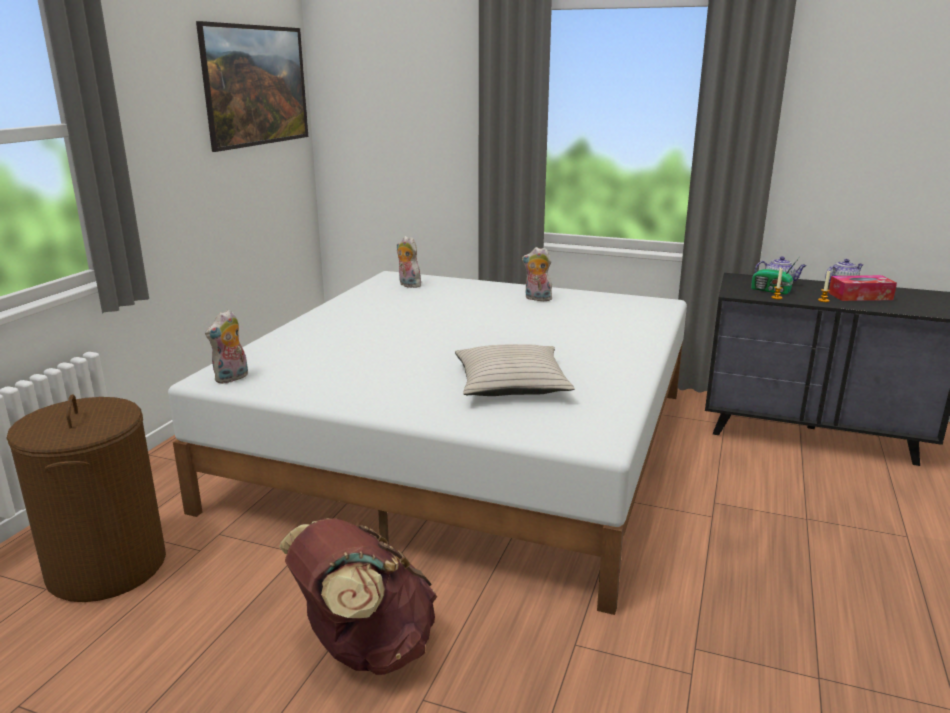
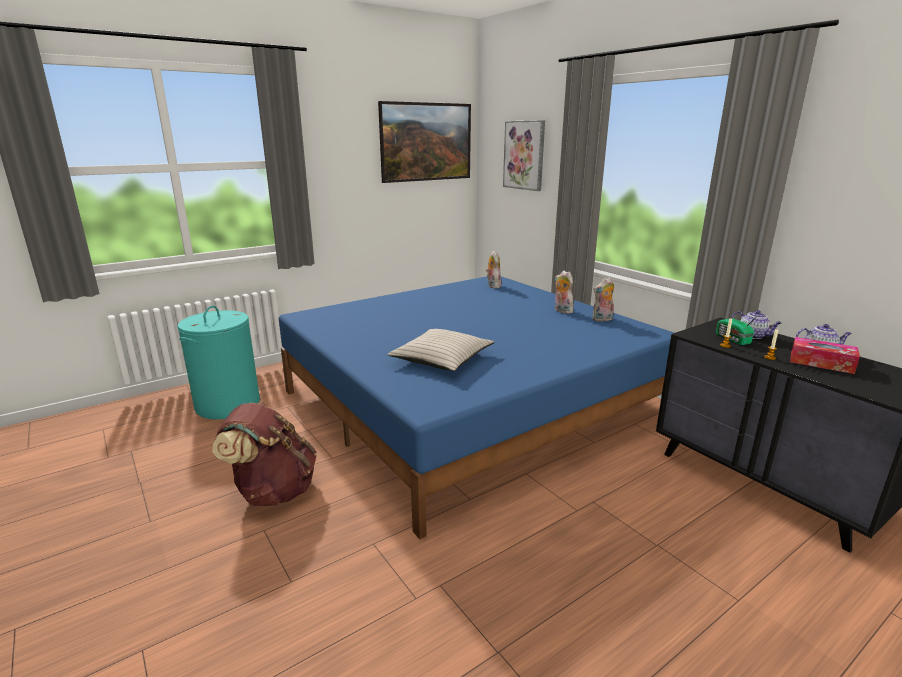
camera: 35 degrees right, 0 degrees up
brown laundry basket [6,395,166,602] -> turquoise laundry basket [177,306,260,420]
white bed [168,271,687,615] -> blue bed [279,276,674,539]
plush toy [205,309,248,384] -> plush toy moved to [593,277,614,322]
none -> picture [503,120,545,191]

